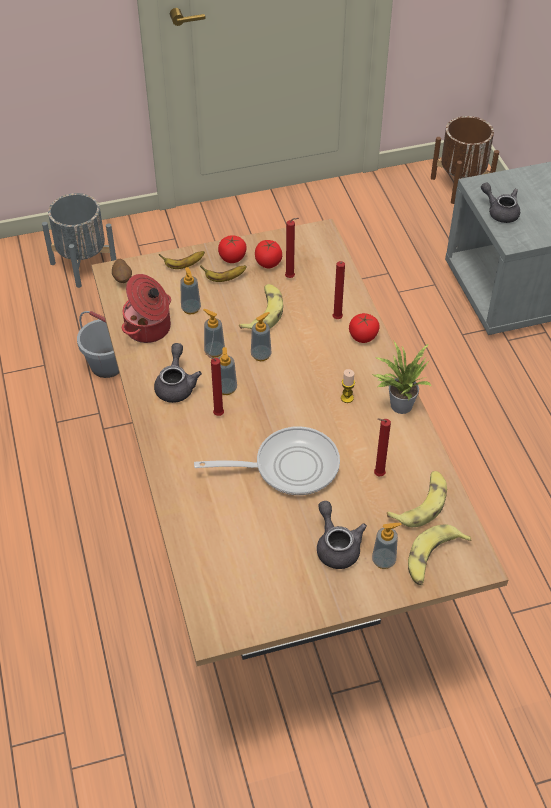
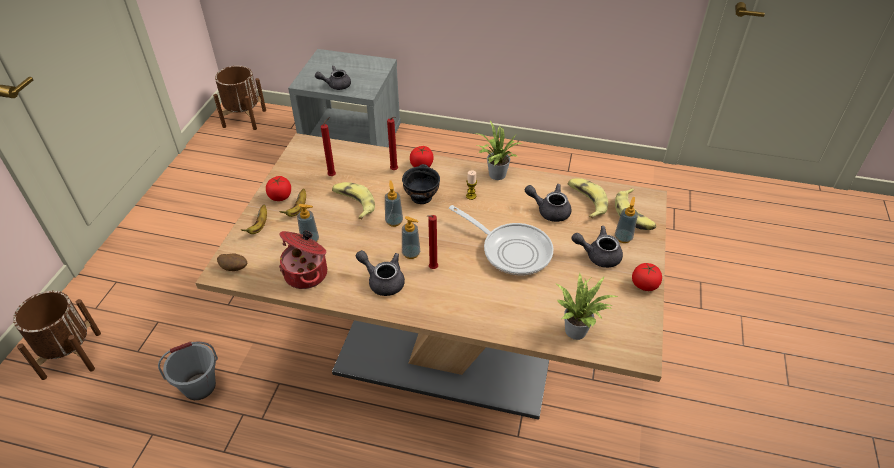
camera: 60 degrees left, 5 degrees down
grey planter [42,193,116,288] -> brown planter [13,291,101,380]
frying pan [194,426,340,495] -> frying pan turned 105 degrees clockwise [449,205,553,276]
soap dispenser [203,309,225,358] -> none
tomato [255,240,282,268] -> tomato moved to [632,263,662,291]
red candle [374,419,391,476] -> grey teapot [525,184,571,222]
none -> black bowl [402,164,440,204]
none -> potted plant [557,273,619,340]

